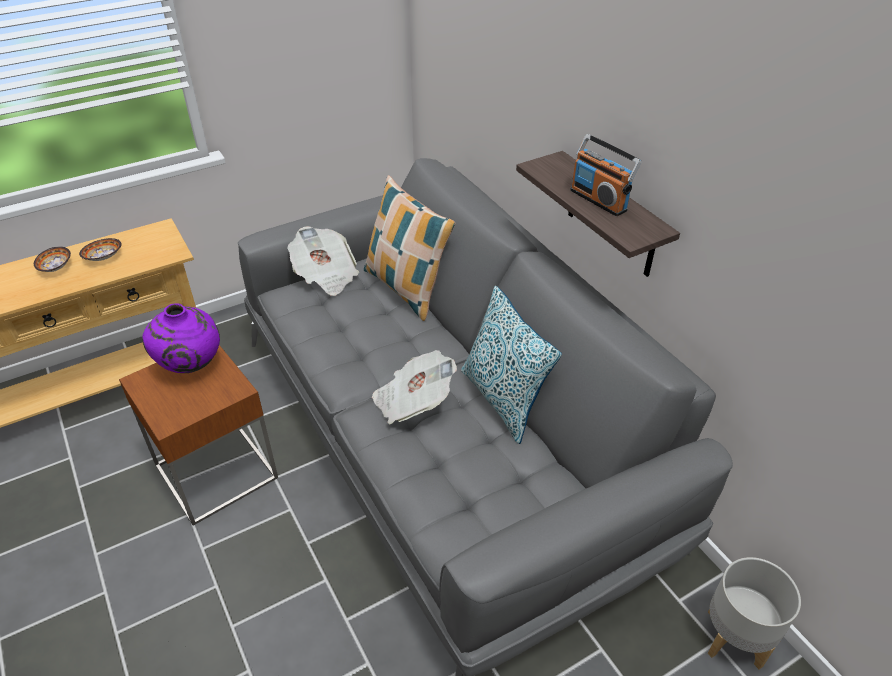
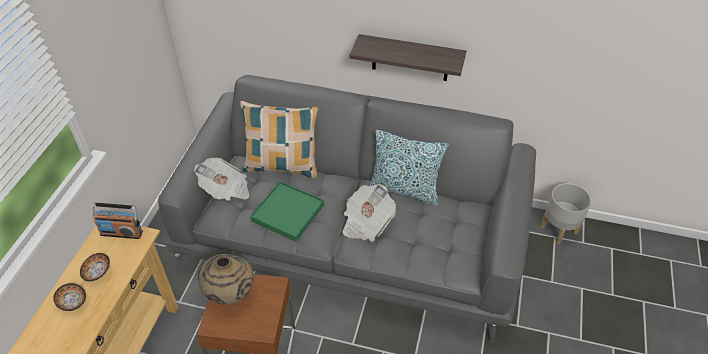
camera: 45 degrees left, 5 degrees up
purple vase [142,303,220,373] -> beige vase [198,254,254,305]
radio [570,134,642,216] -> radio moved to [92,203,143,239]
none -> green tray [250,181,324,242]

